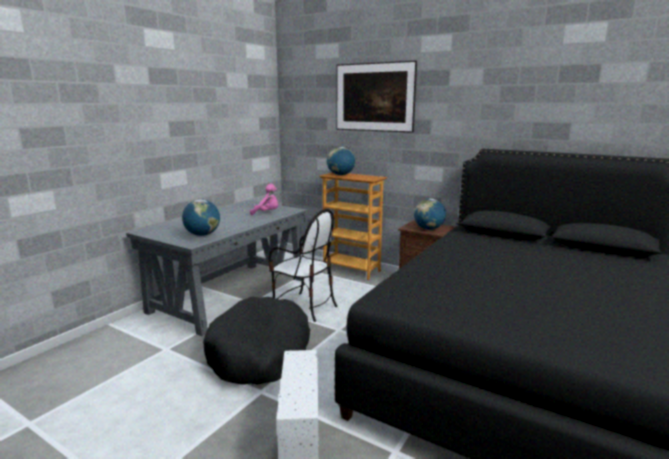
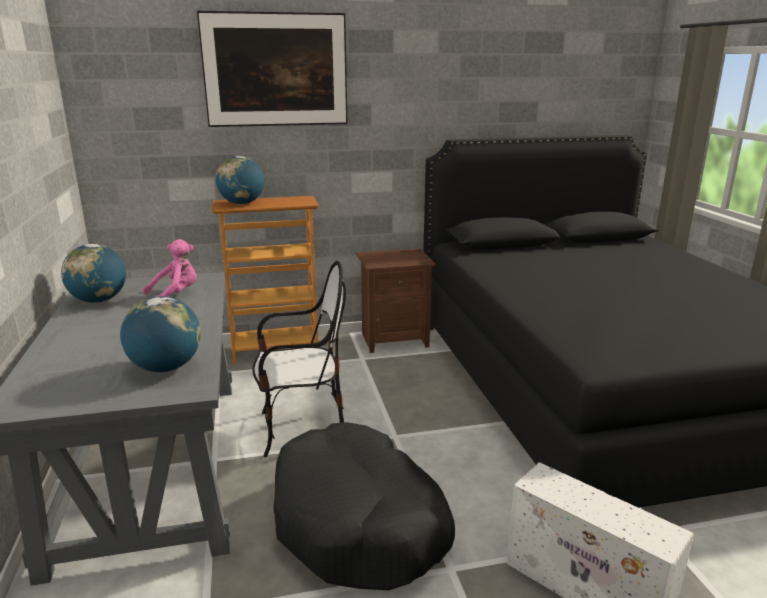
camera: 45 degrees left, 5 degrees up
globe [414,199,446,230] -> globe moved to [61,244,126,303]

